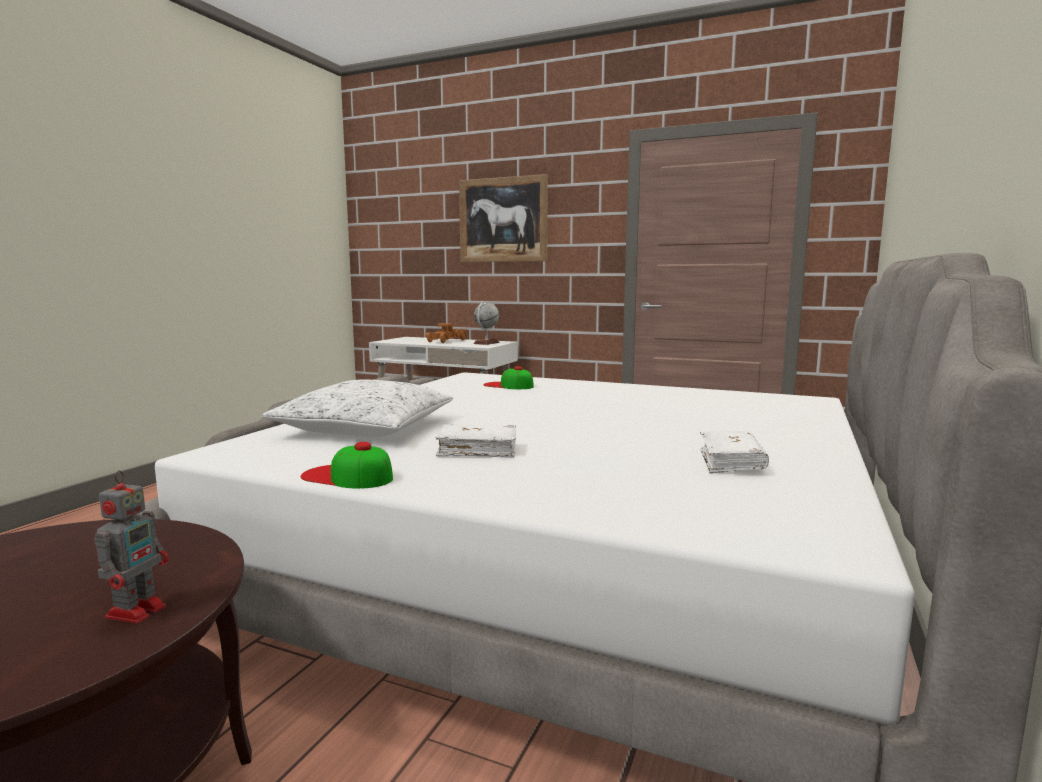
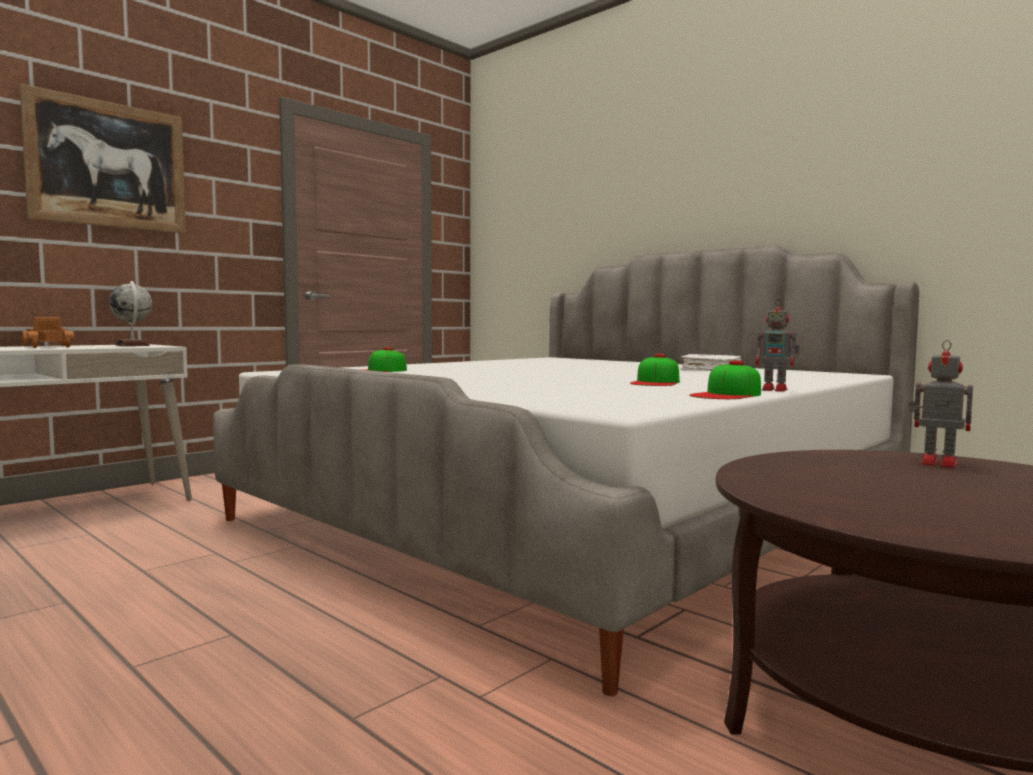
camera: 70 degrees left, 5 degrees down
white pillow [261,379,453,437] -> none
white book [436,424,516,458] -> cap [630,354,680,386]
none -> toy robot [756,299,800,392]

